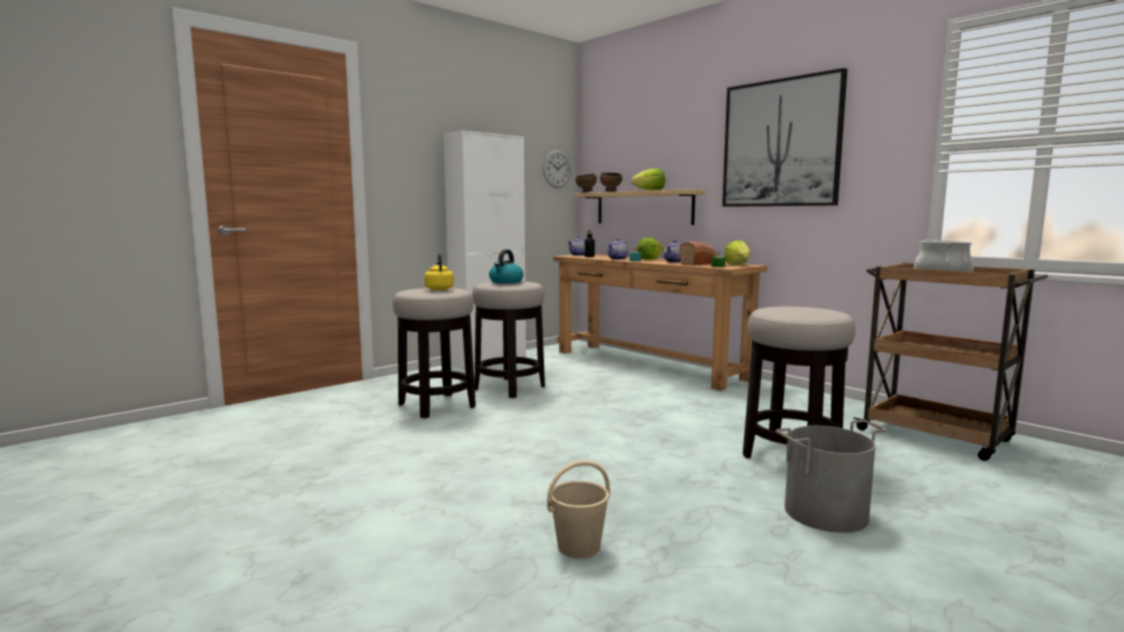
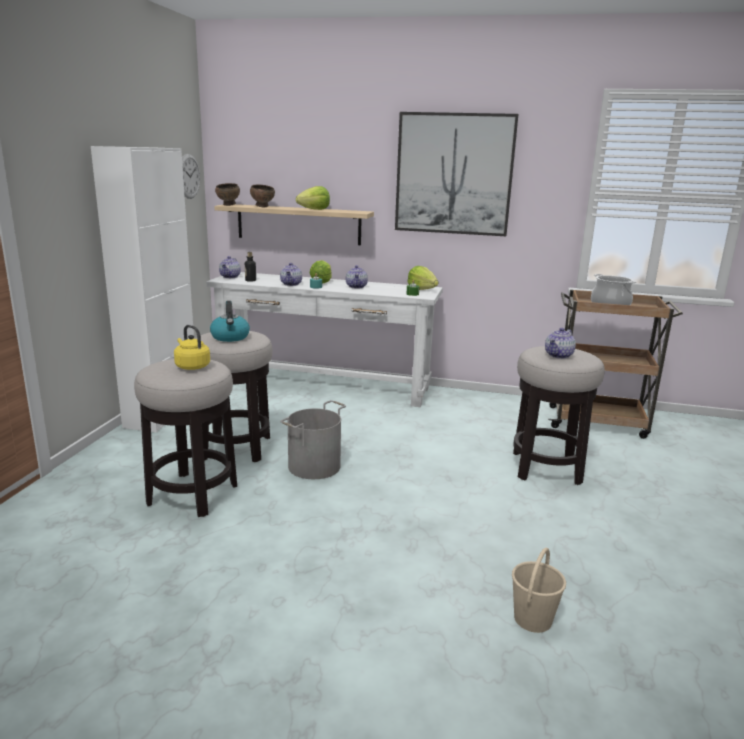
camera: 35 degrees left, 10 degrees up
brown console table [553,254,767,391] -> white console table [206,272,443,407]
bread [679,241,717,265] -> none
grey bucket [776,420,887,533] -> grey bucket moved to [280,400,346,479]
none -> teapot [545,328,576,359]

